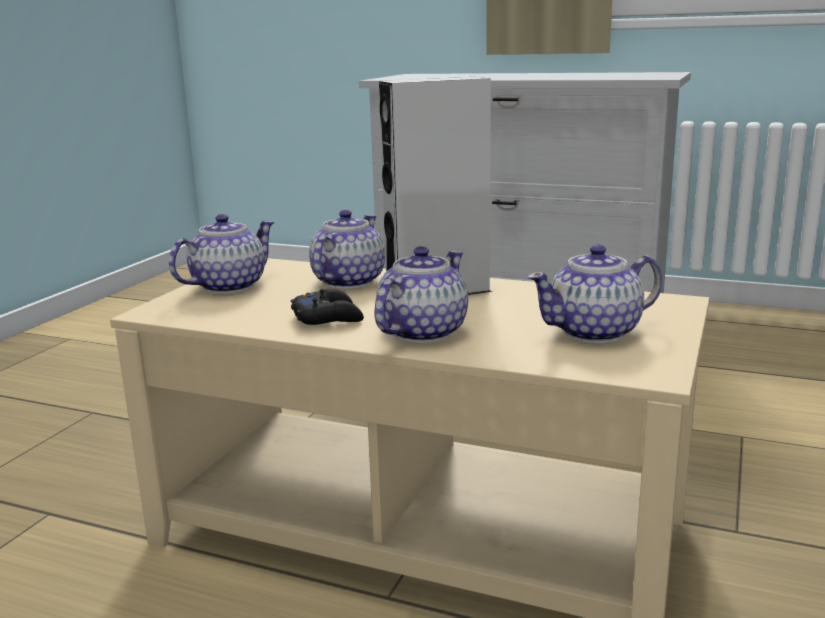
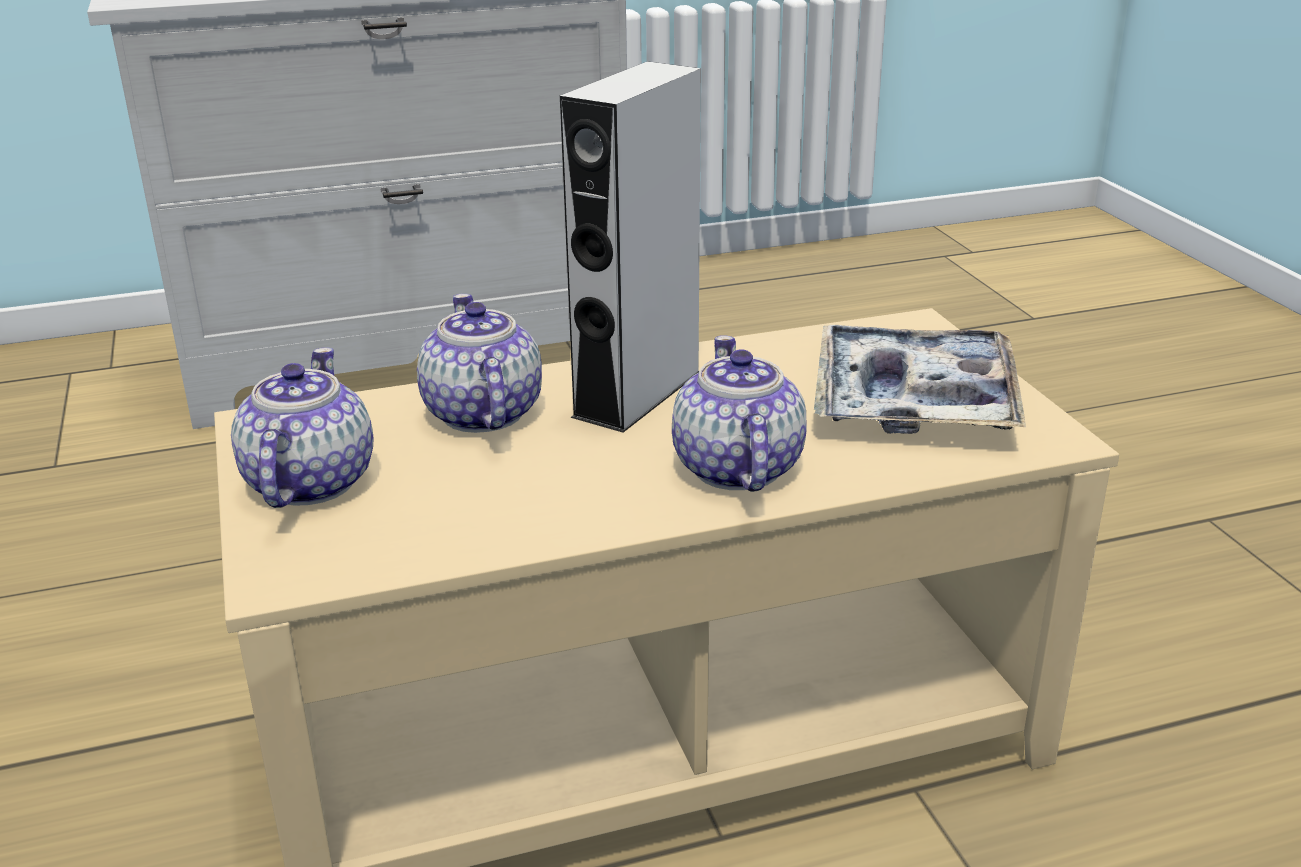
camera: 40 degrees left, 10 degrees up
black game controller [291,288,364,325] -> none
teapot [527,244,662,343] -> tray [814,325,1026,434]

